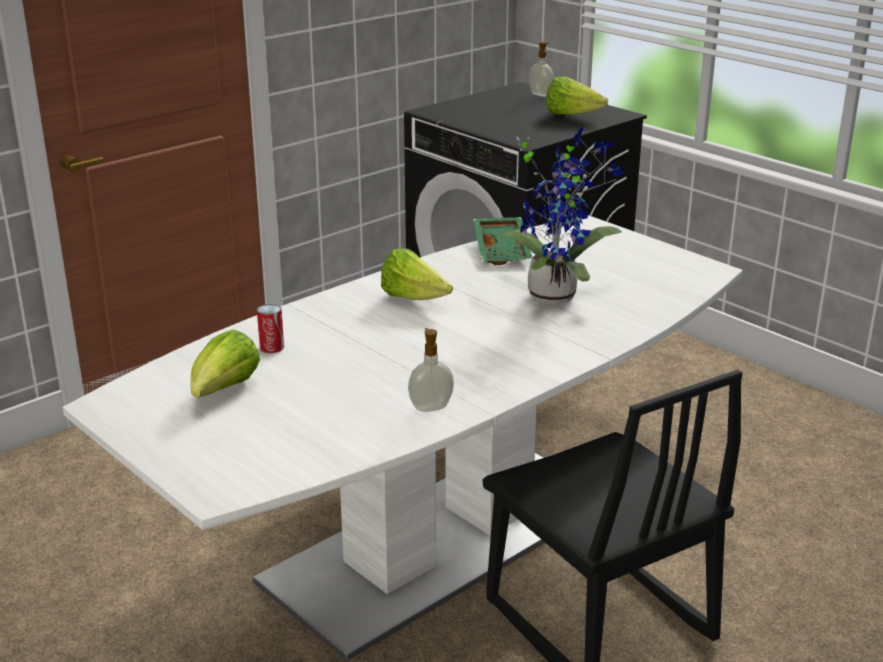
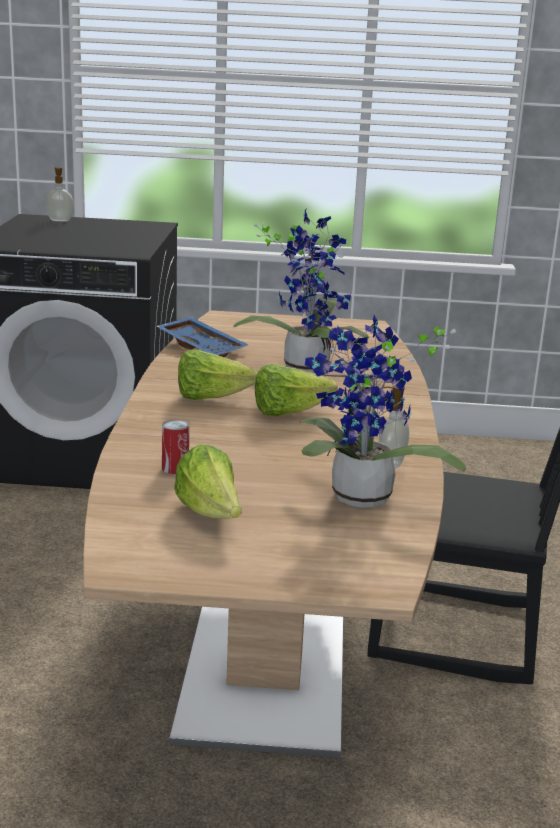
camera: 45 degrees left, 5 degrees down
white dining table [62,215,743,661] -> brown dining table [83,310,444,758]
green tray [473,217,533,265] -> blue tray [156,317,249,357]
lettuce [546,76,608,115] -> lettuce moved to [255,364,338,416]
none -> potted plant [300,315,466,508]

